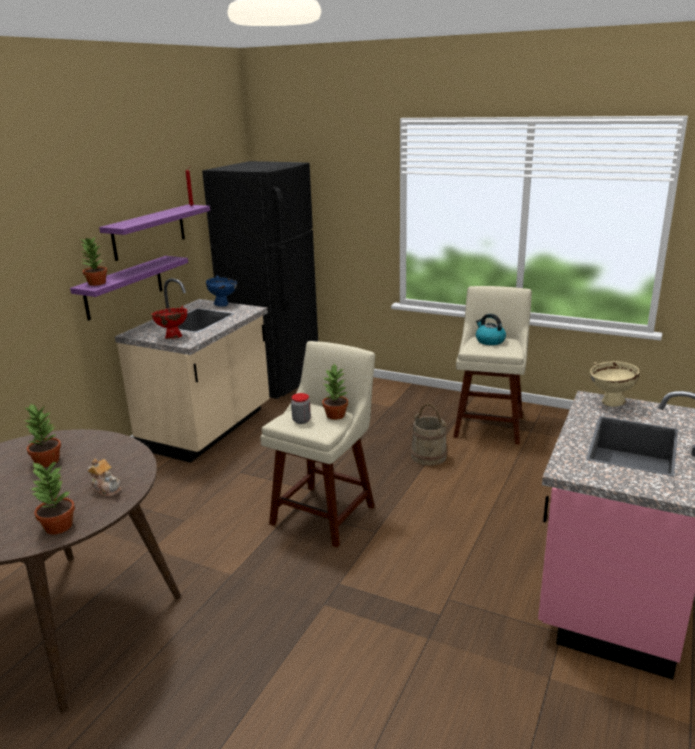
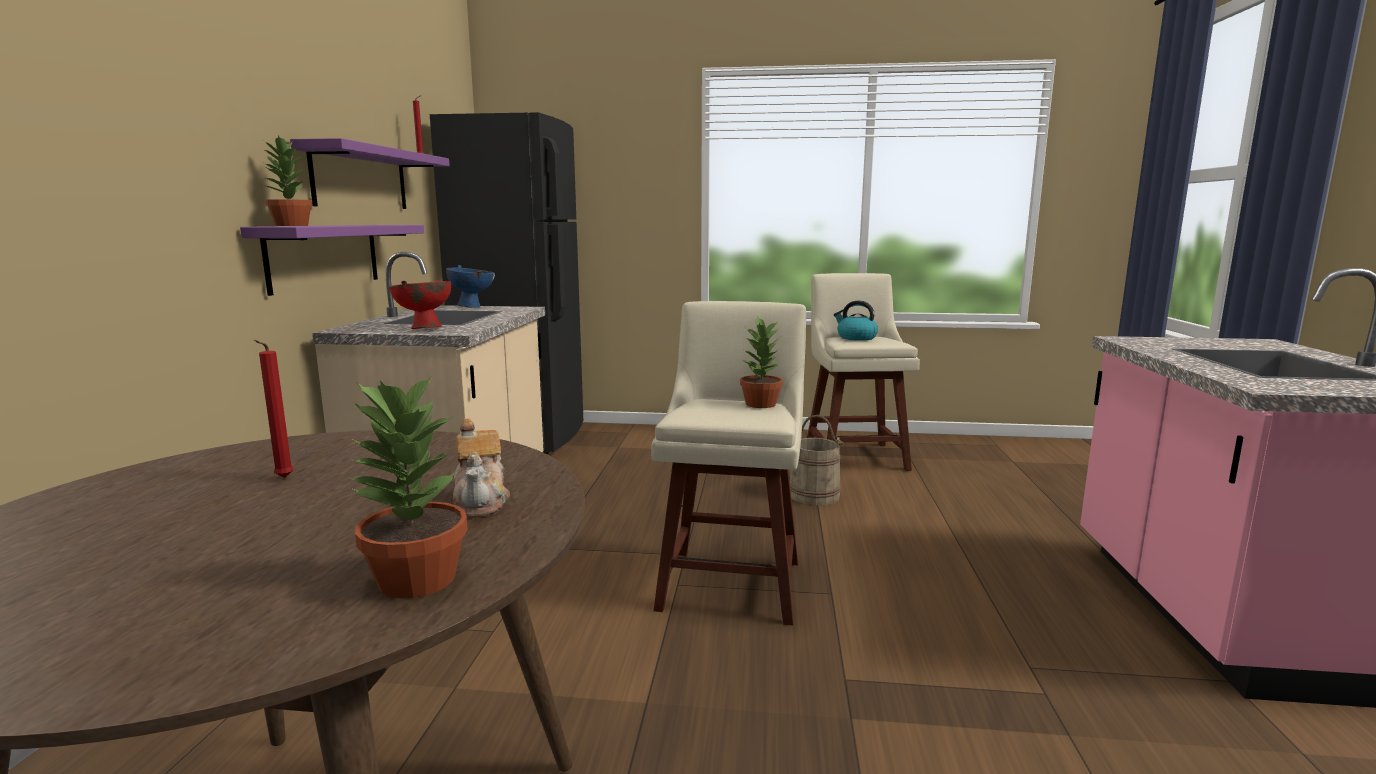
camera: 20 degrees left, 10 degrees down
potted plant [23,404,61,467] -> red candle [254,340,294,478]
teapot [88,459,121,497] -> teapot turned 60 degrees clockwise [453,419,510,518]
jar [291,393,311,424] -> none
beige bowl [590,361,640,407] -> none

